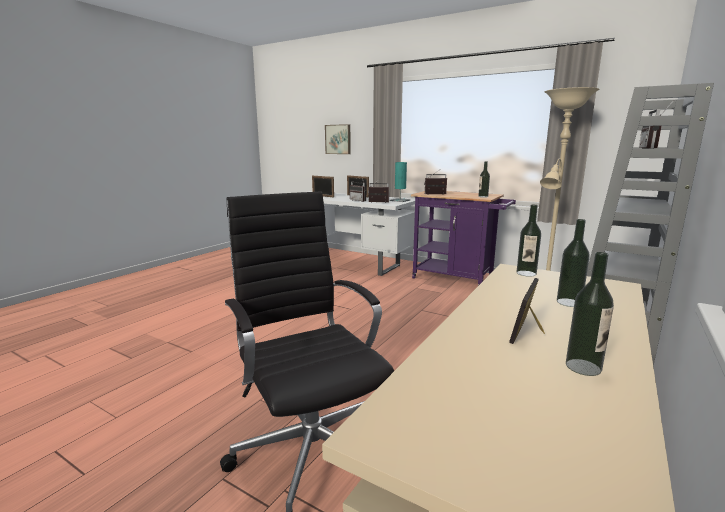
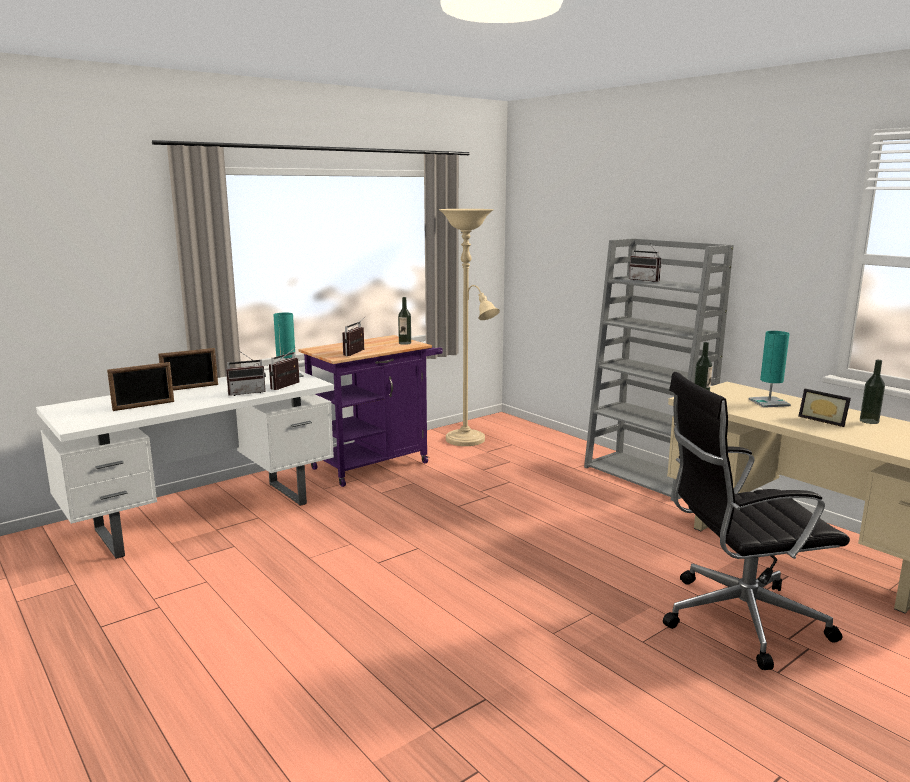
camera: 70 degrees left, 0 degrees up
picture [325,124,351,154] -> none
bottle [557,219,590,307] -> turquoise table lamp [748,331,791,408]

